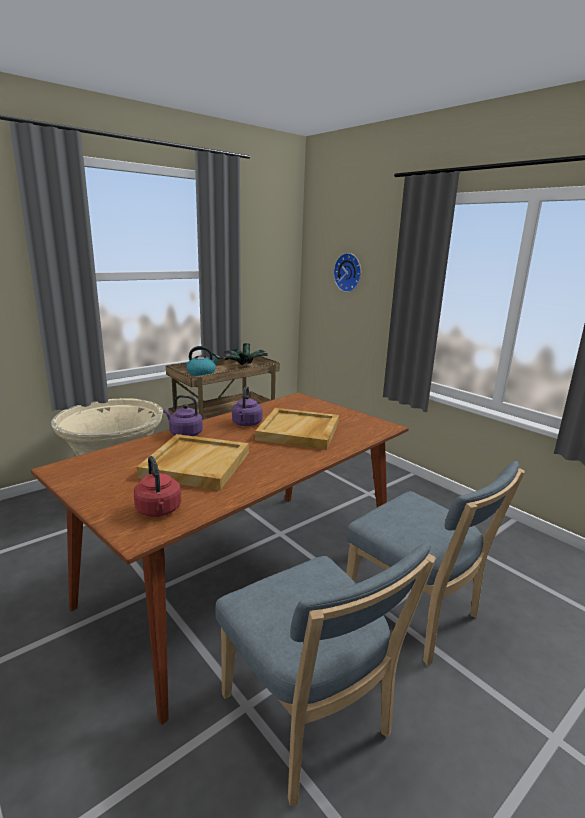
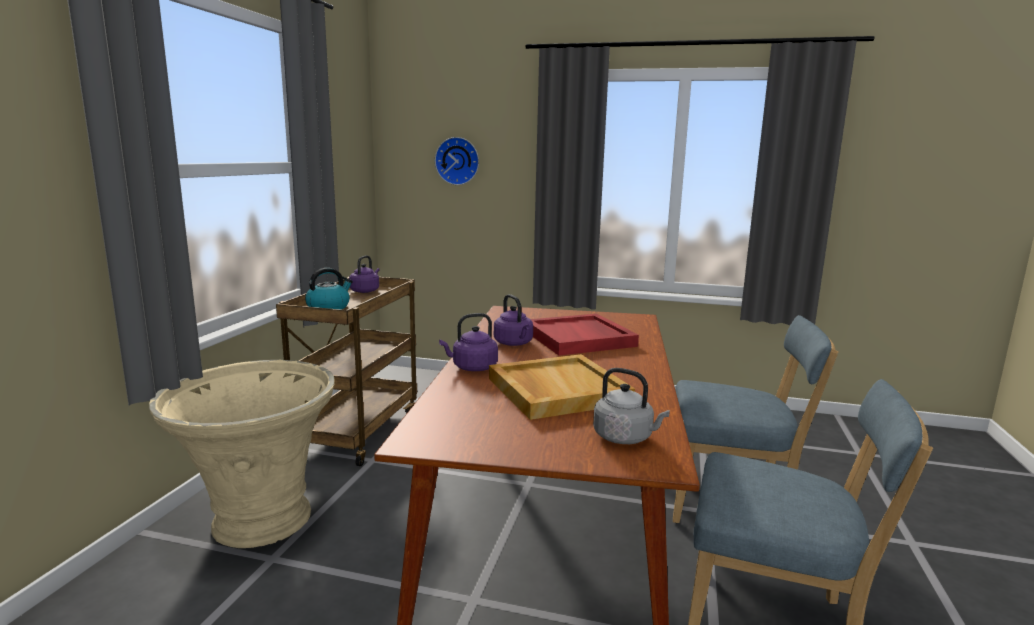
camera: 35 degrees left, 5 degrees down
red kettle [134,456,181,517] -> grey kettle [593,368,670,444]
potted plant [224,343,268,365] -> purple kettle [349,255,380,293]
beige tray [255,408,339,450] -> red tray [530,314,639,355]

